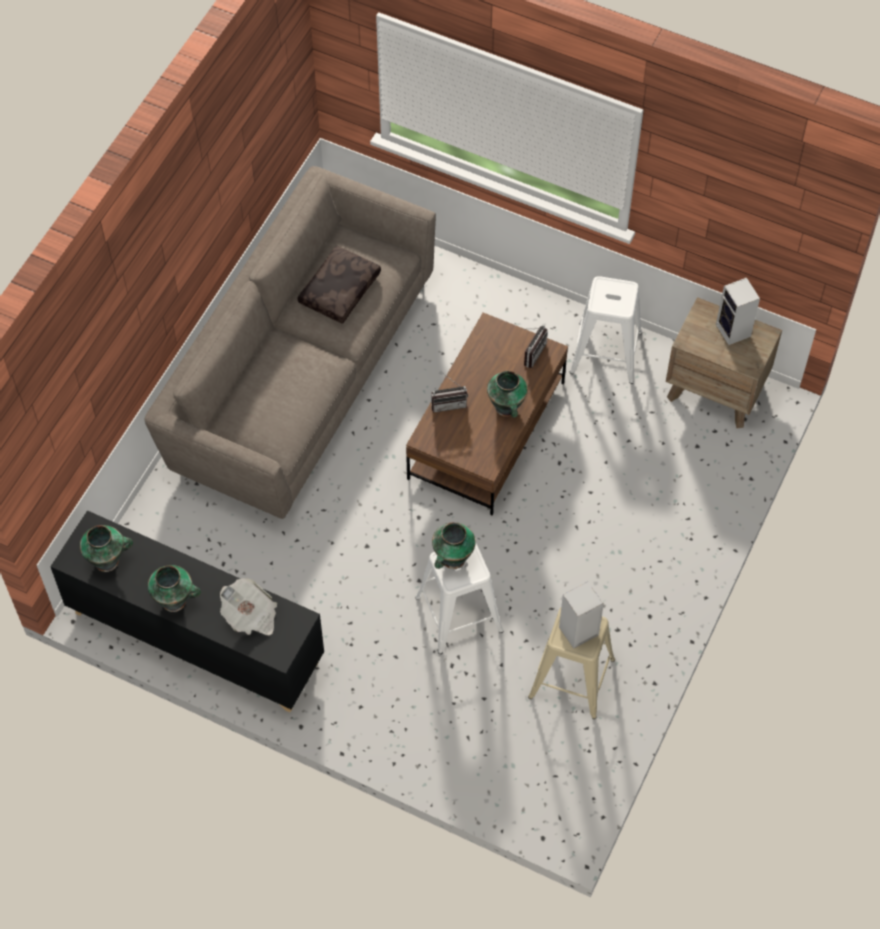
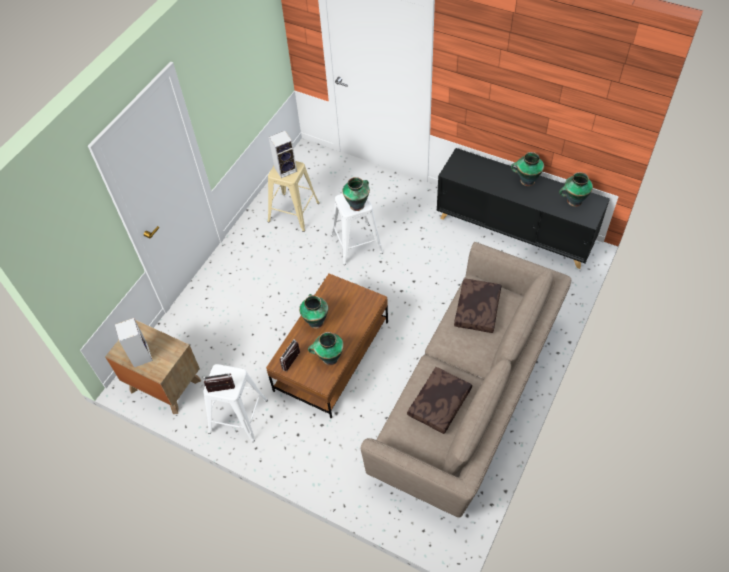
camera: 175 degrees left, 5 degrees down
newspaper [220,578,277,636] -> none
radio [431,374,468,412] -> radio moved to [203,373,235,392]
none -> vase [308,332,344,365]
none -> brown pillow [454,278,501,333]

